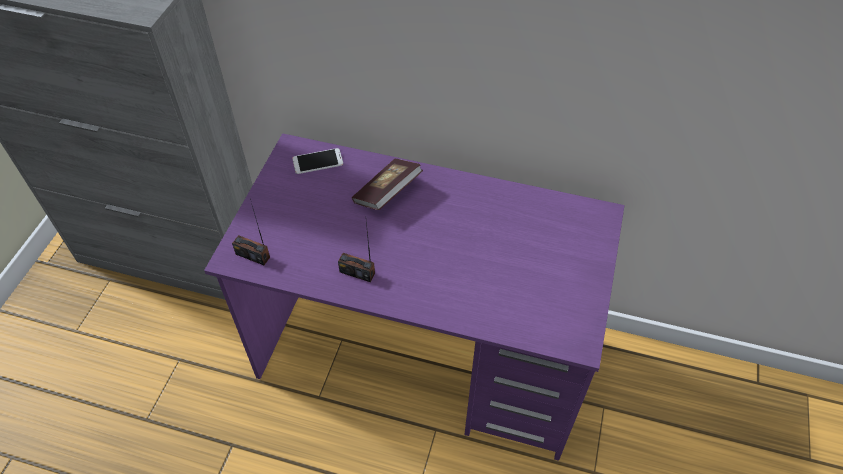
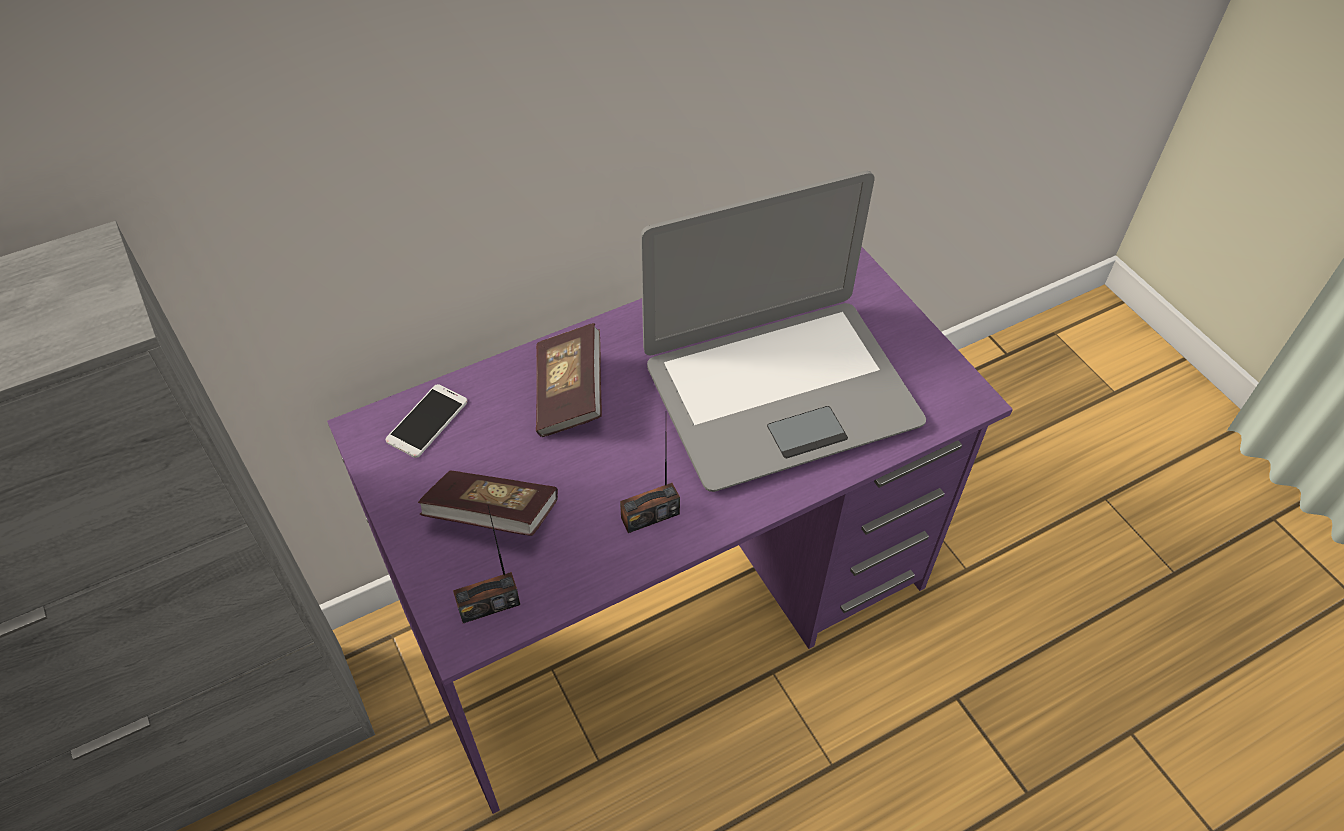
camera: 45 degrees left, 0 degrees up
none -> book [418,471,558,536]
none -> laptop [641,171,926,492]

